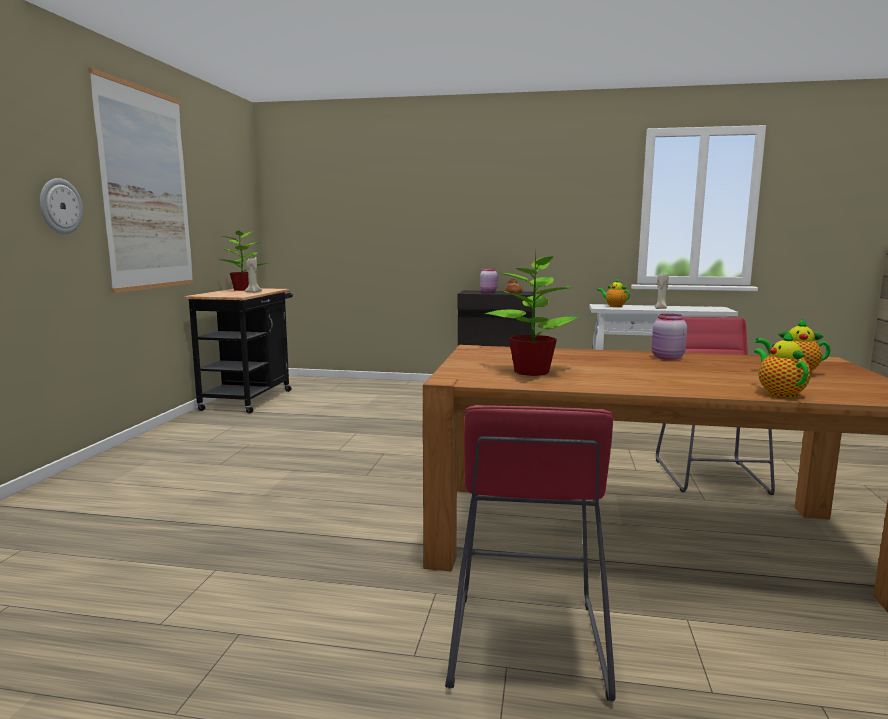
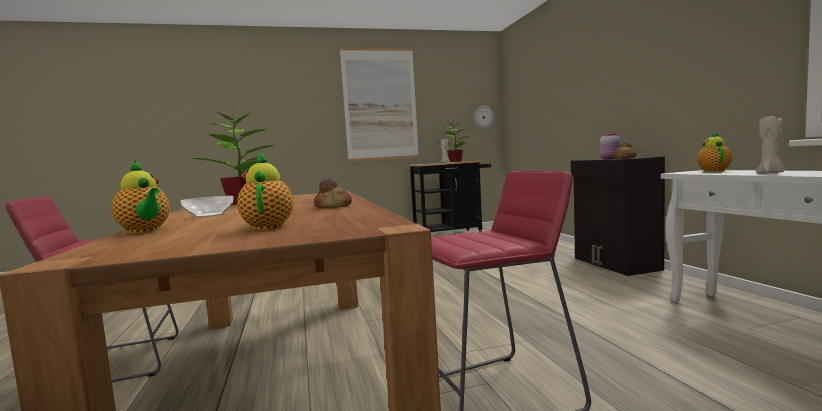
camera: 65 degrees right, 5 degrees down
wall clock [40,178,83,234] -> wall clock moved to [473,106,495,130]
pink jar [652,314,687,360] -> bread [314,179,352,208]
teapot [754,331,811,398] -> teapot turned 75 degrees clockwise [111,160,170,233]
none -> bowl [181,196,233,217]

